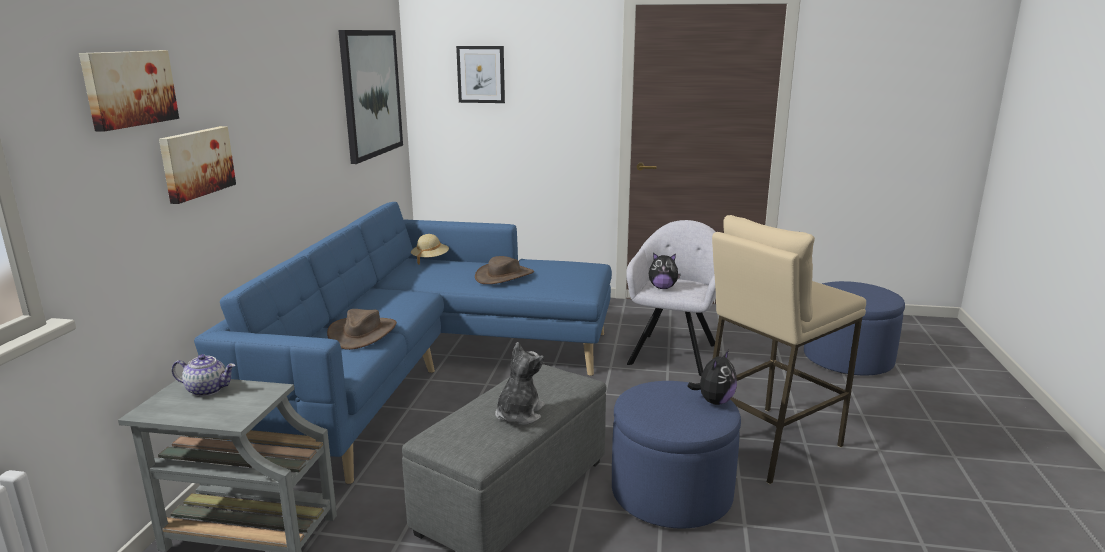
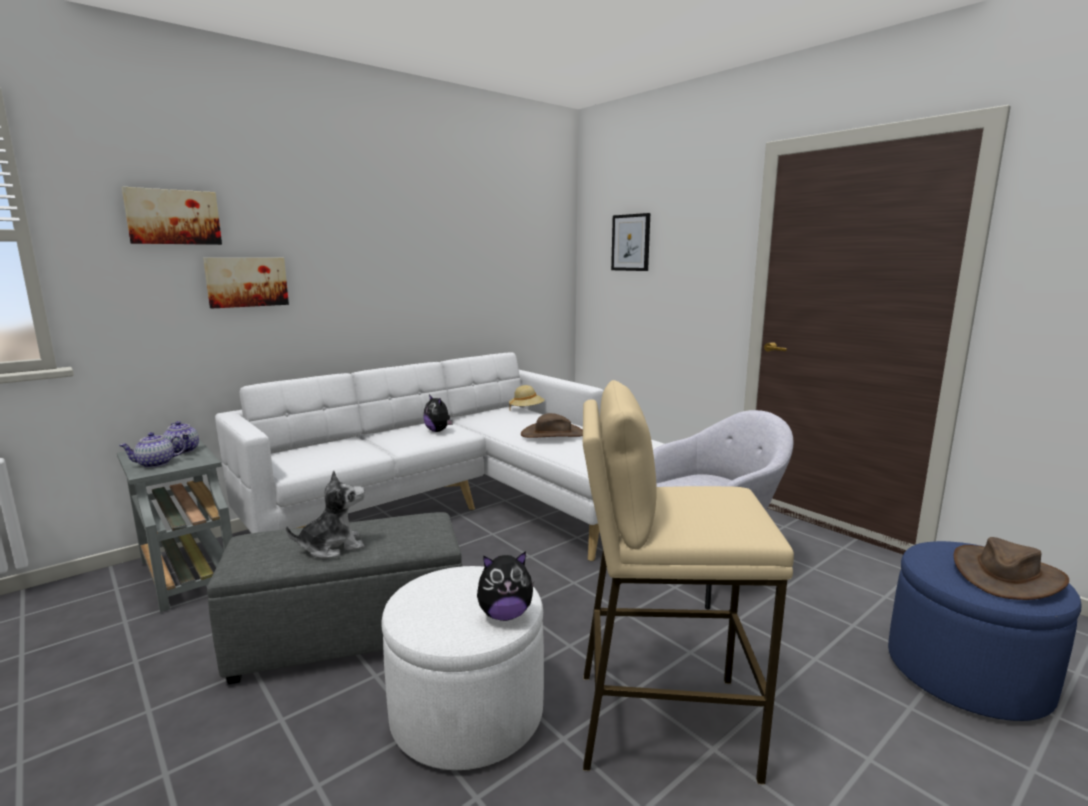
camera: 40 degrees right, 5 degrees down
blue sofa [194,202,612,484] -> white sofa [215,352,664,561]
brown hat [327,309,397,350] -> brown hat moved to [954,537,1069,600]
picture [338,30,403,164] -> none
blue ottoman [612,381,741,528] -> white ottoman [382,566,544,770]
plush toy [649,253,681,289] -> plush toy moved to [423,394,453,432]
none -> teapot [118,432,186,468]

